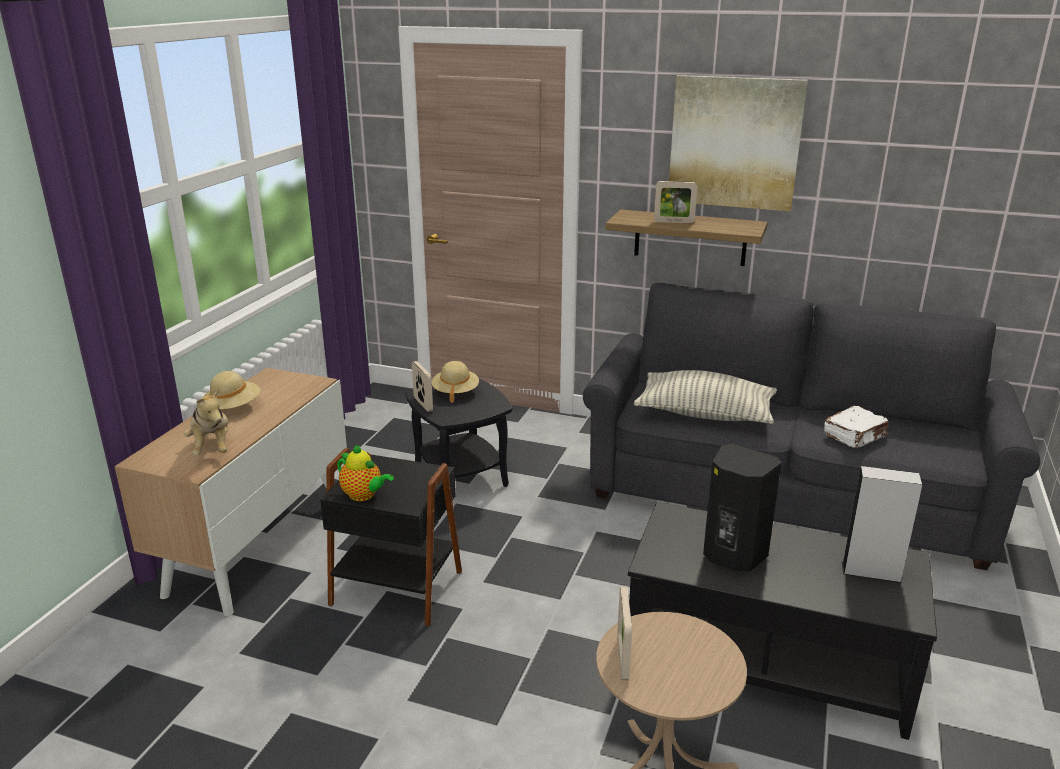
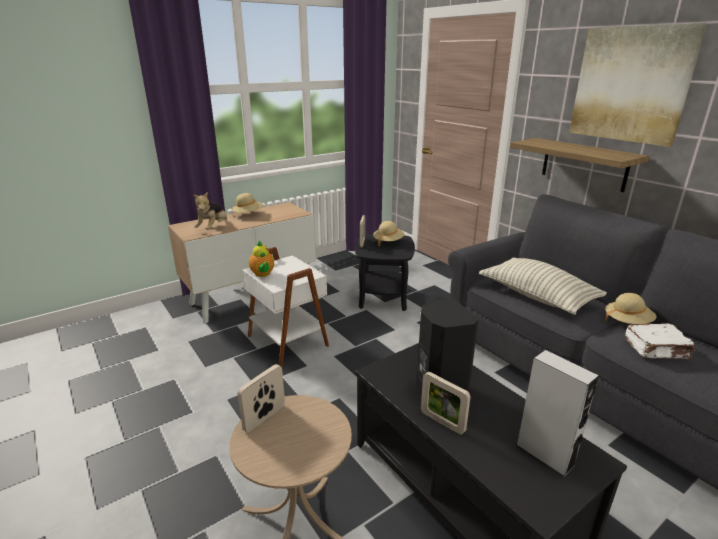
camera: 35 degrees right, 0 degrees up
black side table [320,448,462,627] -> white side table [242,247,329,367]
picture frame [654,181,697,223] -> picture frame moved to [421,372,471,435]
none -> beige hat [605,293,656,324]

